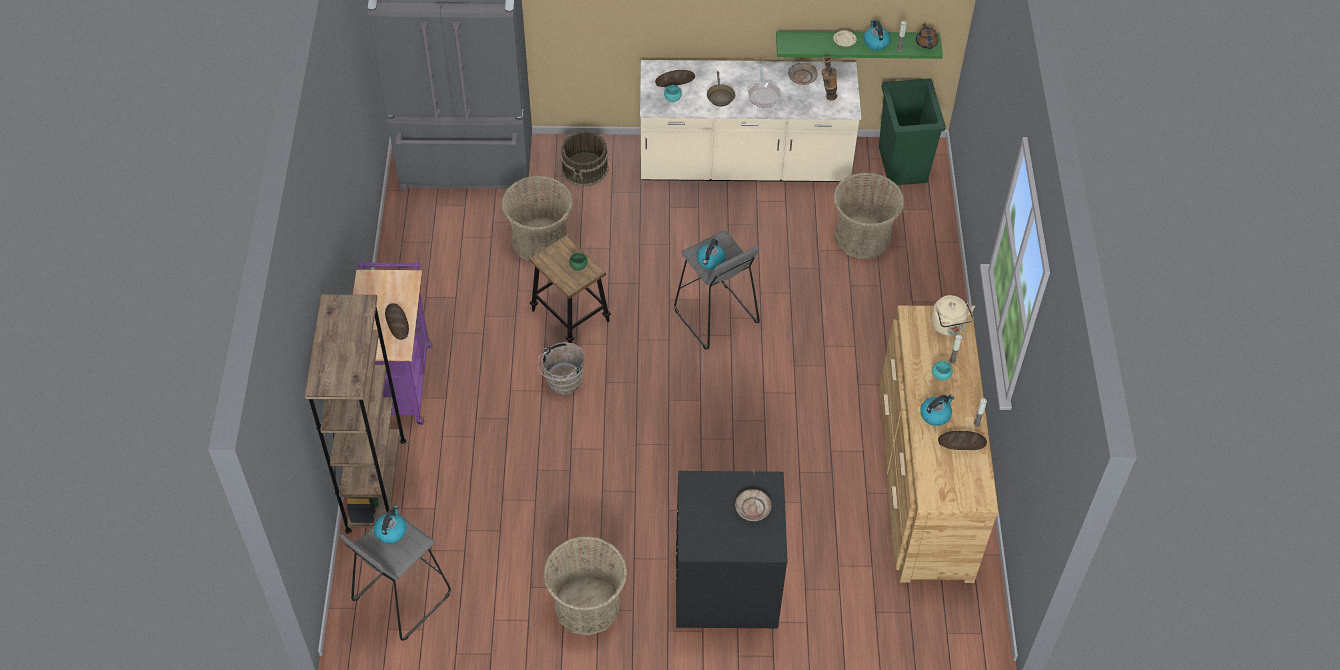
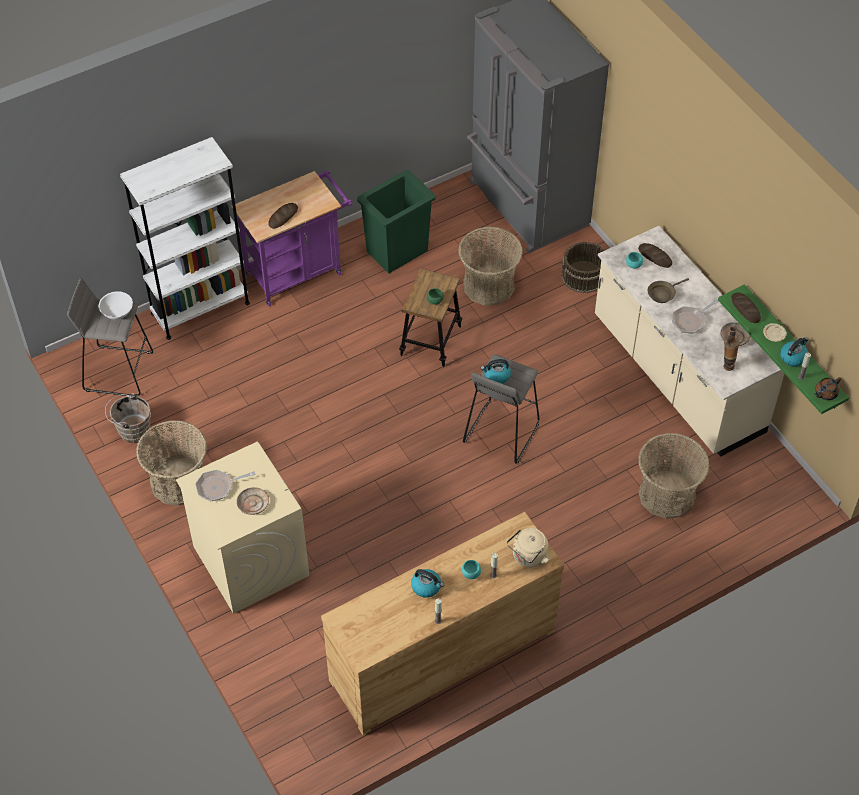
camera: 60 degrees right, 0 degrees up
brown bookcase [305,294,406,534] -> white bookcase [120,137,250,340]
kettle [374,505,406,544] -> white bowl [99,291,133,320]
brown bucket [537,342,585,395] -> brown bucket moved to [105,393,151,443]
black washing machine [676,471,788,628] -> beige washing machine [176,441,309,614]
green trash can [879,78,946,186] -> green trash can moved to [357,170,436,274]
bread [938,431,987,450] -> bread moved to [731,292,761,323]
none -> frying pan [195,470,256,501]

